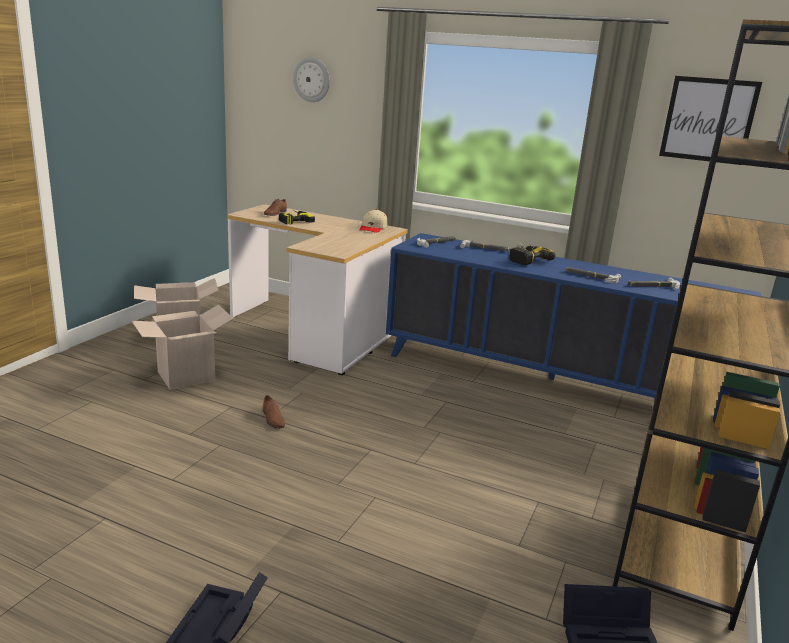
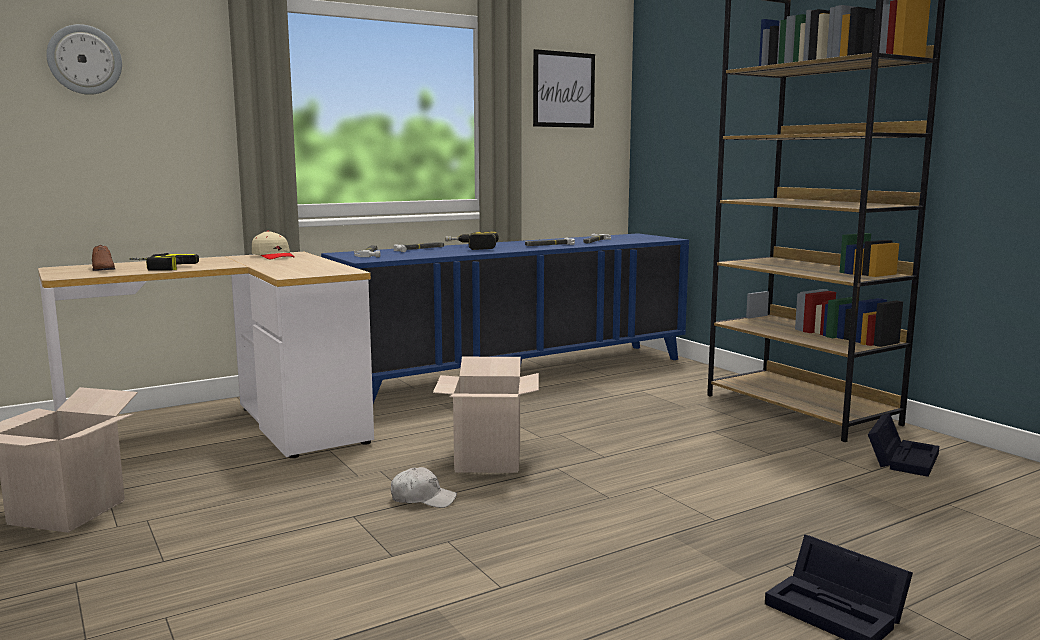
camera: 55 degrees left, 10 degrees down
cardboard box [132,304,233,390] -> cardboard box moved to [433,357,539,473]
brown shoe [263,395,285,429] -> white cap [391,467,457,508]

